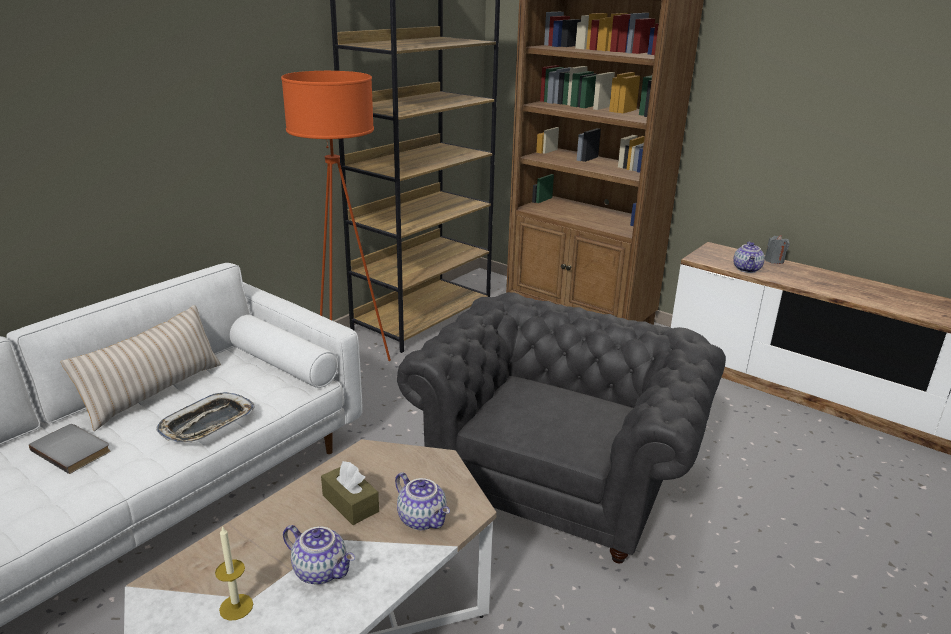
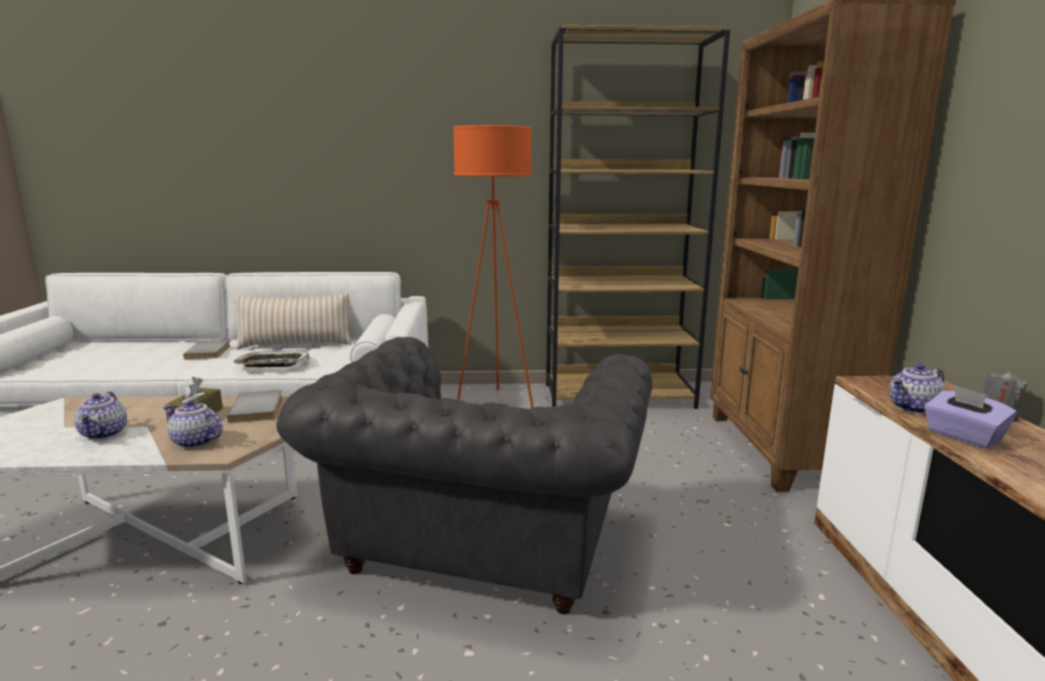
camera: 50 degrees right, 10 degrees down
candle [215,526,253,620] -> none
teapot [395,472,450,530] -> teapot turned 105 degrees clockwise [163,400,223,449]
grey armchair [397,292,726,563] -> grey armchair turned 120 degrees clockwise [276,337,652,614]
none -> grey book [227,390,282,423]
none -> purple tissue box [924,385,1017,448]

